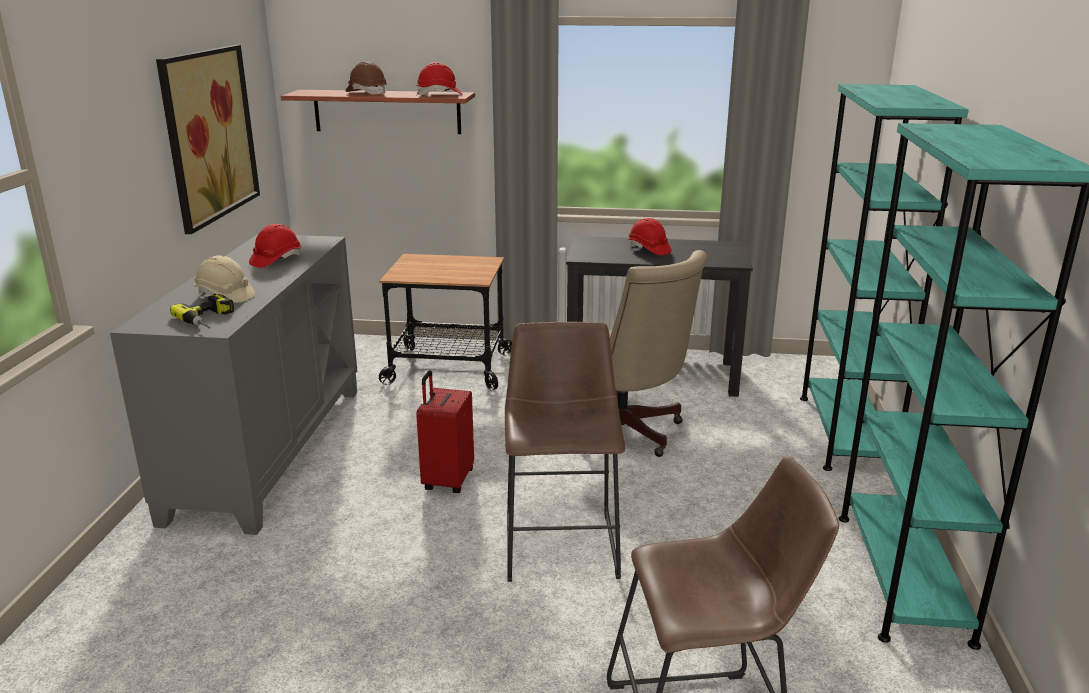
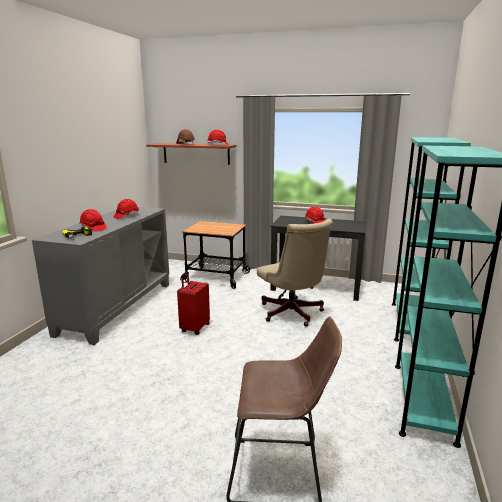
camera: 10 degrees right, 5 degrees down
picture [156,45,260,234] -> none
beige hard hat [194,256,255,303] -> red hard hat [79,209,107,231]
brown stool [505,322,625,582] -> none

